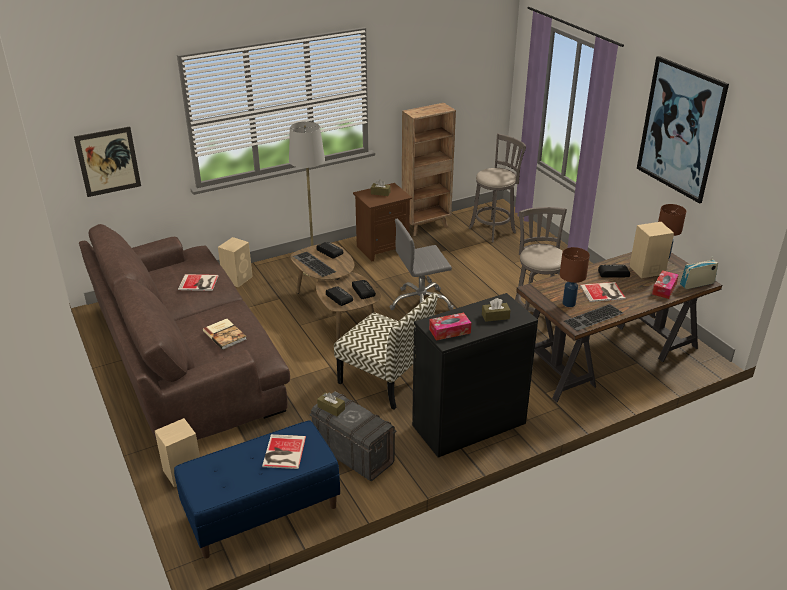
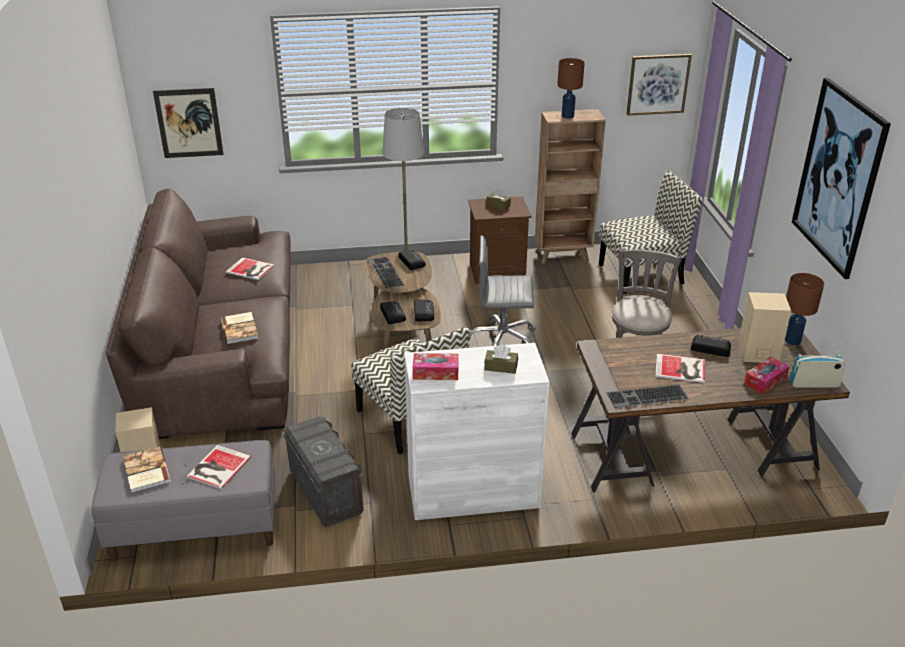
camera: 20 degrees right, 0 degrees up
blue bench [174,420,340,559] -> grey bench [91,440,275,561]
beige speaker [218,237,253,287] -> none
brown tissue box [317,392,345,416] -> none
black cabinet [412,293,538,458] -> white cabinet [404,343,550,520]
grey stool [469,133,526,242] -> chair [599,170,703,294]
brown table lamp [560,247,590,307] -> brown table lamp moved to [557,58,585,119]
none -> book [123,446,171,493]
none -> picture [626,54,692,116]

